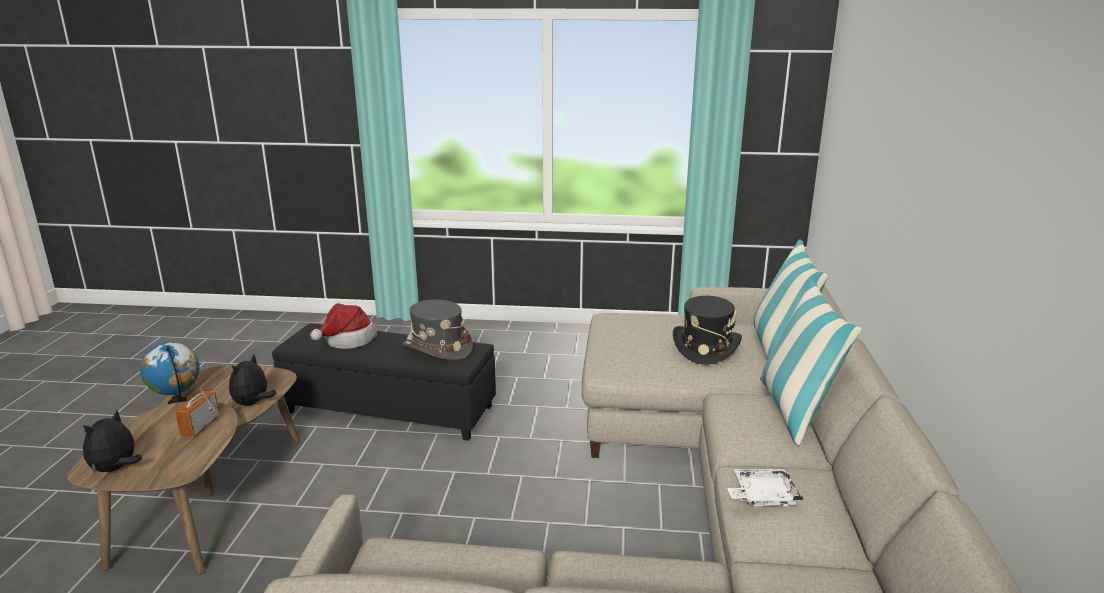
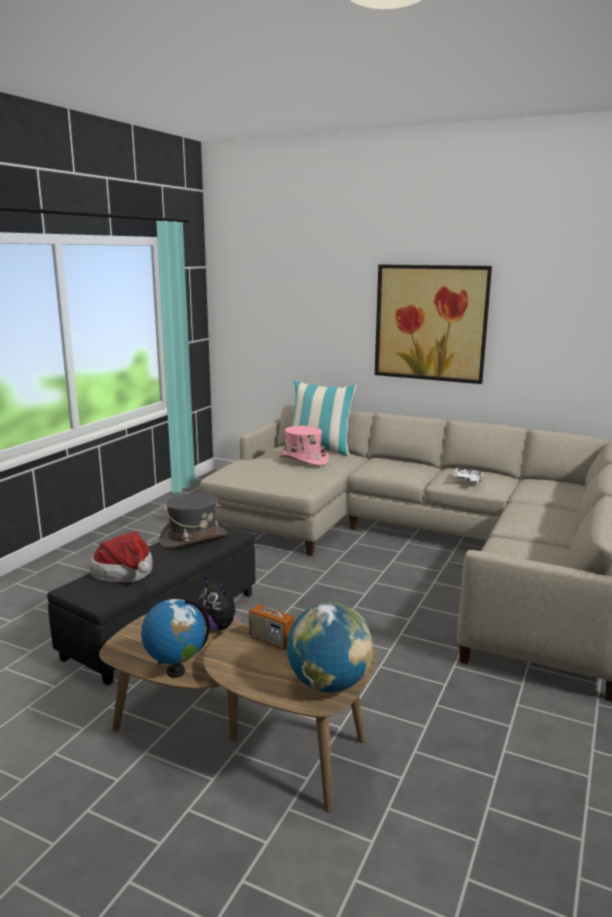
camera: 70 degrees left, 5 degrees down
plush toy [83,410,142,474] -> globe [287,603,373,692]
black hat [673,296,742,364] -> pink hat [278,426,329,466]
pillow [760,280,862,445] -> none
none -> picture [375,264,492,384]

